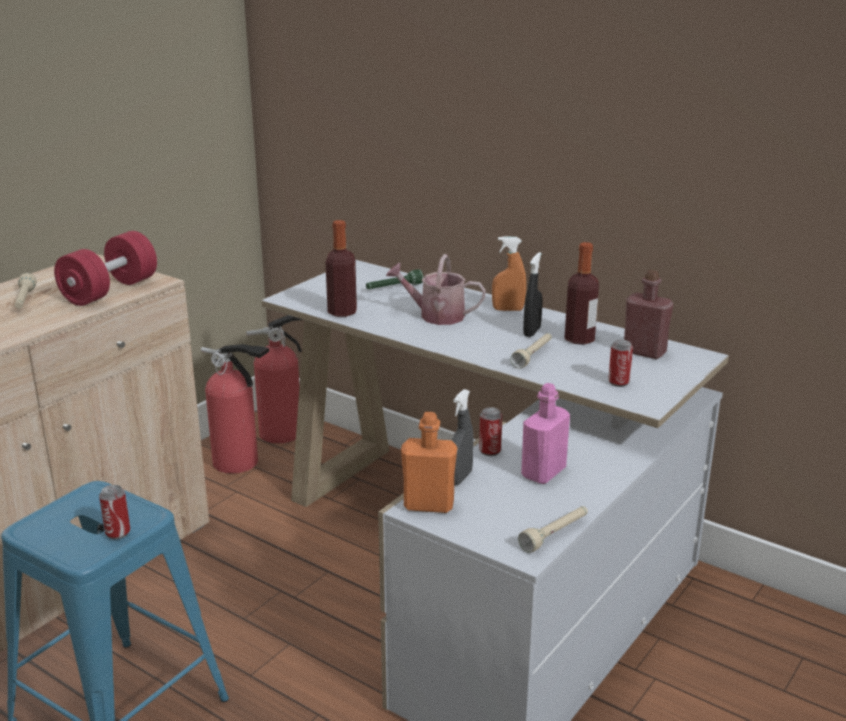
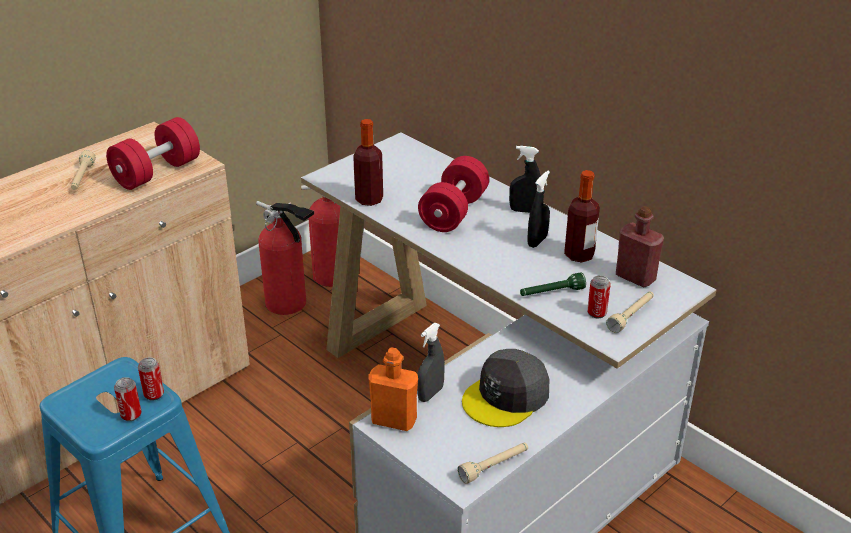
camera: 10 degrees right, 10 degrees up
green flashlight [366,269,423,289] -> green flashlight moved to [520,273,586,296]
watering can [386,254,486,325] -> red dumbbell [418,156,489,232]
can [479,407,502,456] -> can moved to [138,357,164,401]
orange spray bottle [492,236,526,311] -> black spray bottle [509,146,541,213]
beige flashlight [510,333,552,369] -> beige flashlight moved to [606,292,654,333]
pink bottle [521,383,570,484] -> grey cap [462,349,549,427]

